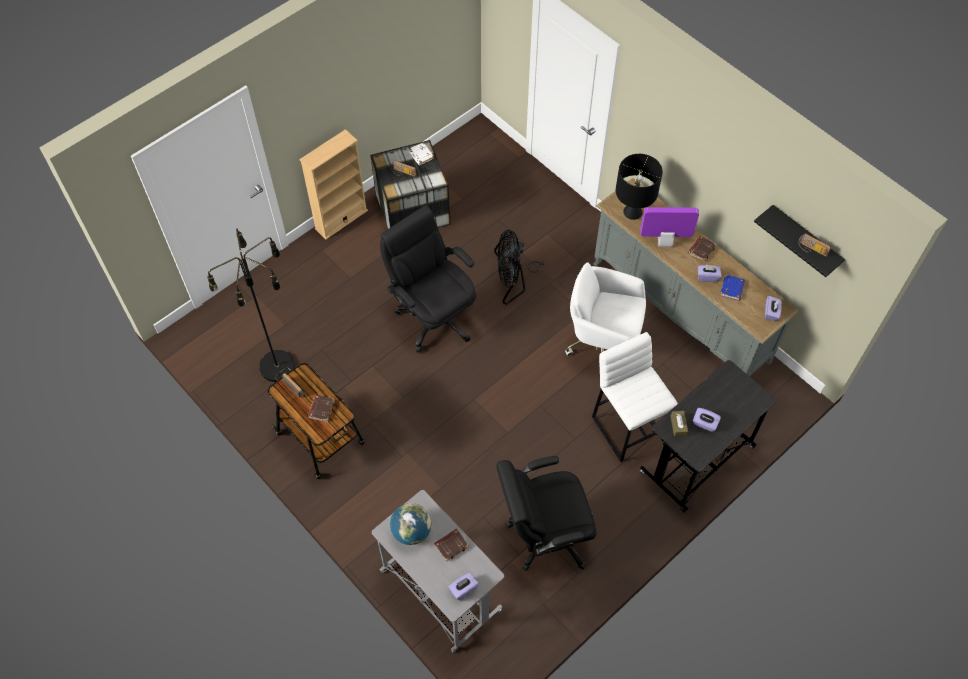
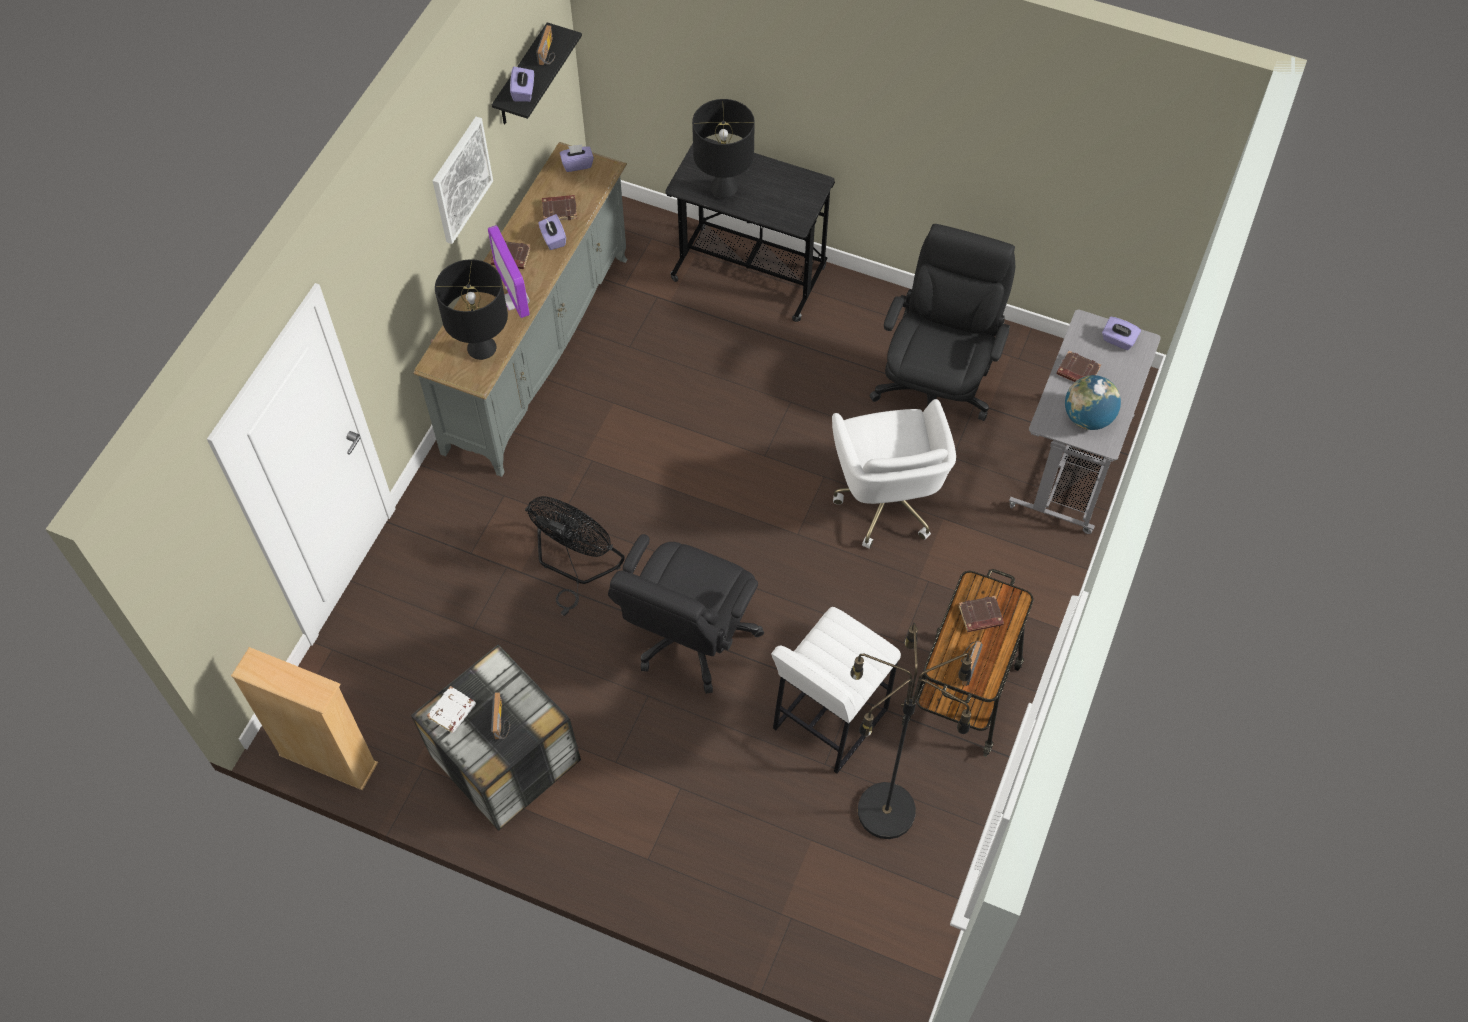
camera: 115 degrees left, 0 degrees up
beige bookcase [299,129,368,239] -> beige bookcase moved to [231,647,378,790]
black fan [494,230,546,306] -> black fan turned 120 degrees counterclockwise [525,496,625,616]
black office chair [496,456,597,571] -> black office chair turned 120 degrees counterclockwise [870,224,1015,421]
white office chair [565,262,646,371] -> white office chair moved to [832,399,956,548]
white stool [592,332,678,462] -> white stool moved to [771,607,901,773]
brown tissue box [670,411,688,437] -> none
purple tissue box [693,408,721,432] -> purple tissue box moved to [510,67,534,102]
blue book [720,275,745,300] -> brown book [542,195,577,220]
none -> picture [433,117,493,244]
none -> black table lamp [692,99,755,198]

